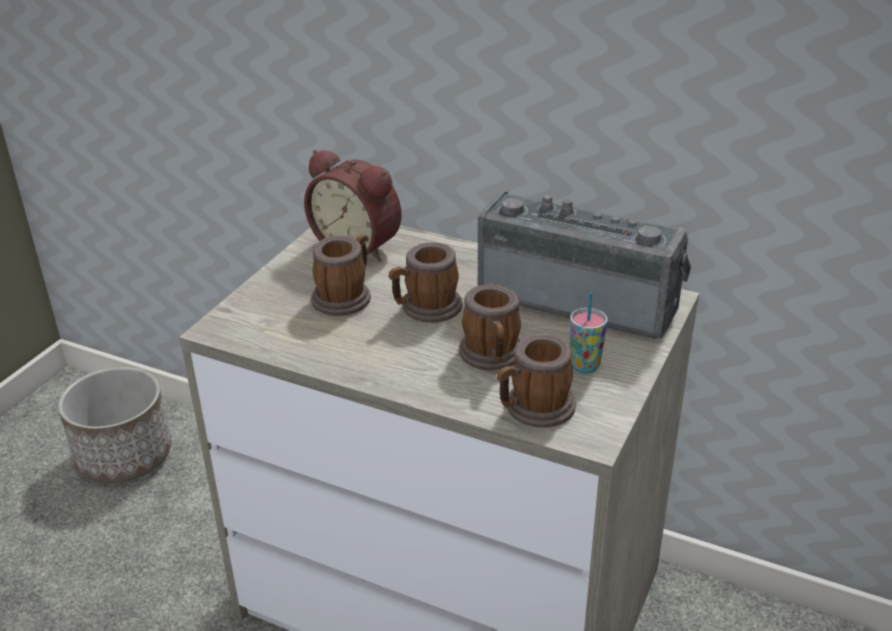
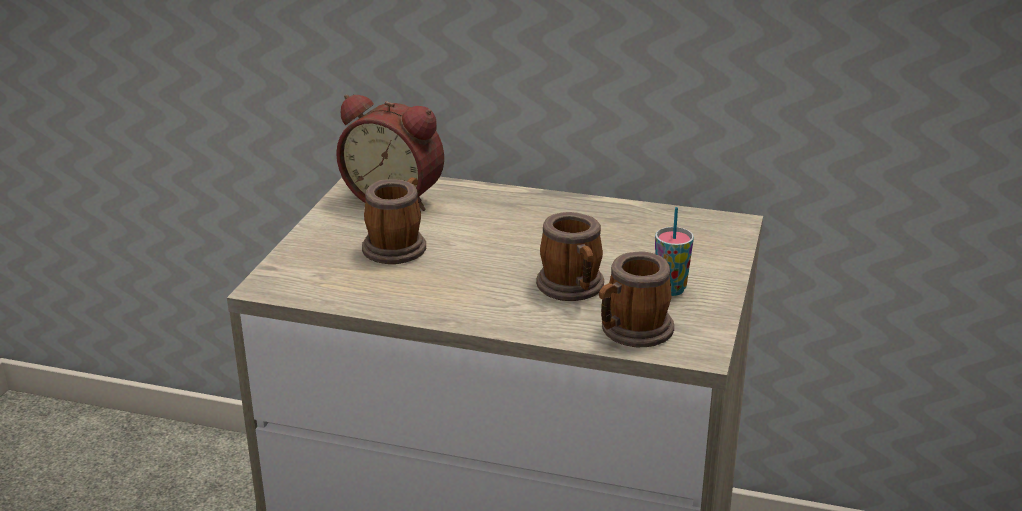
camera: 10 degrees left, 5 degrees down
planter [58,367,171,483] -> none
mug [389,243,463,323] -> none
radio [478,192,691,339] -> none

